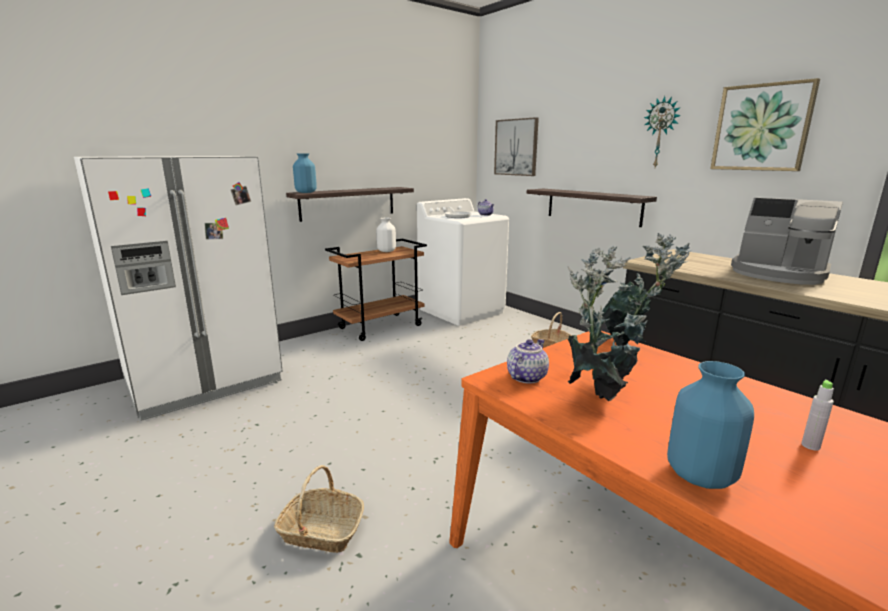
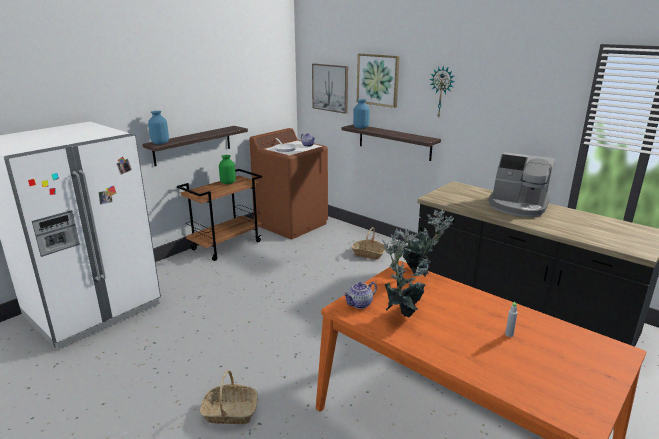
camera: 10 degrees left, 5 degrees up
white vase [377,218,396,252] -> green vase [219,155,236,184]
white washing machine [417,198,509,326] -> brown washing machine [249,128,328,239]
teapot [507,339,549,384] -> teapot turned 150 degrees counterclockwise [343,282,377,309]
blue vase [667,361,754,489] -> blue vase moved to [353,99,370,129]
picture [710,78,820,171] -> picture moved to [357,54,400,108]

